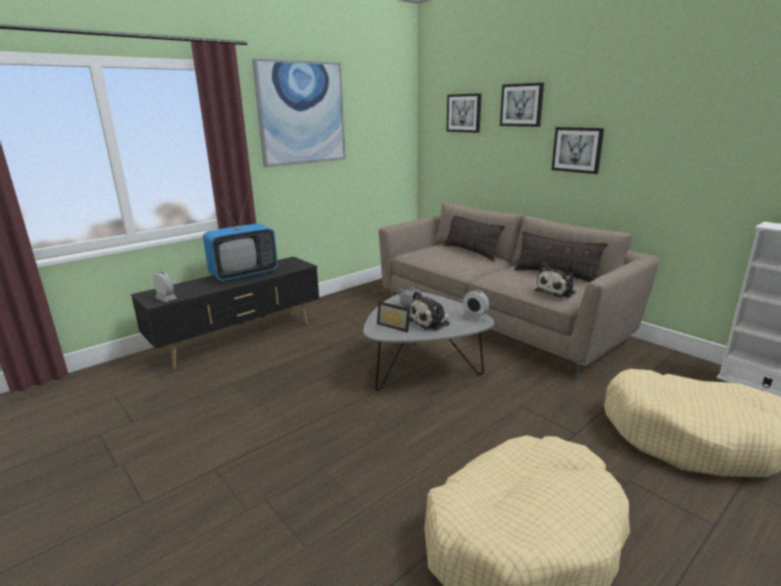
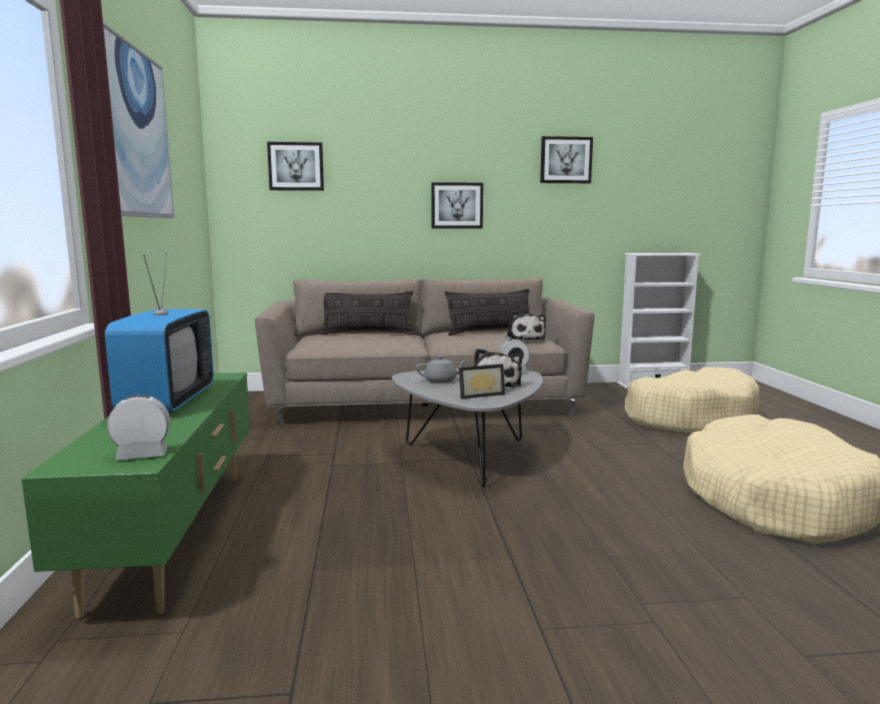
camera: 55 degrees left, 10 degrees down
black tv stand [131,257,319,370] -> green tv stand [21,372,250,619]
picture [500,83,544,127] -> picture moved to [540,136,593,183]

